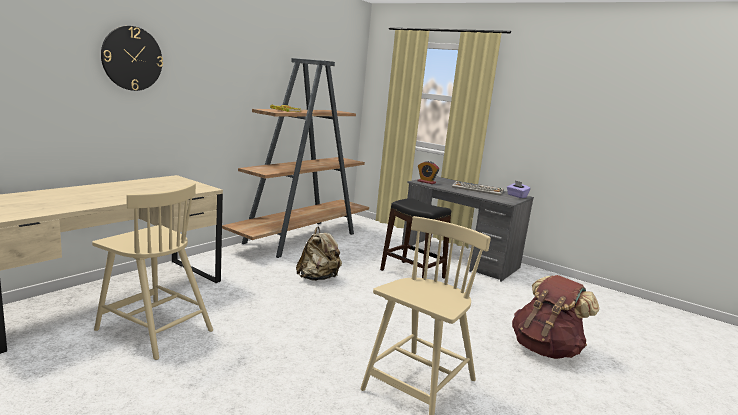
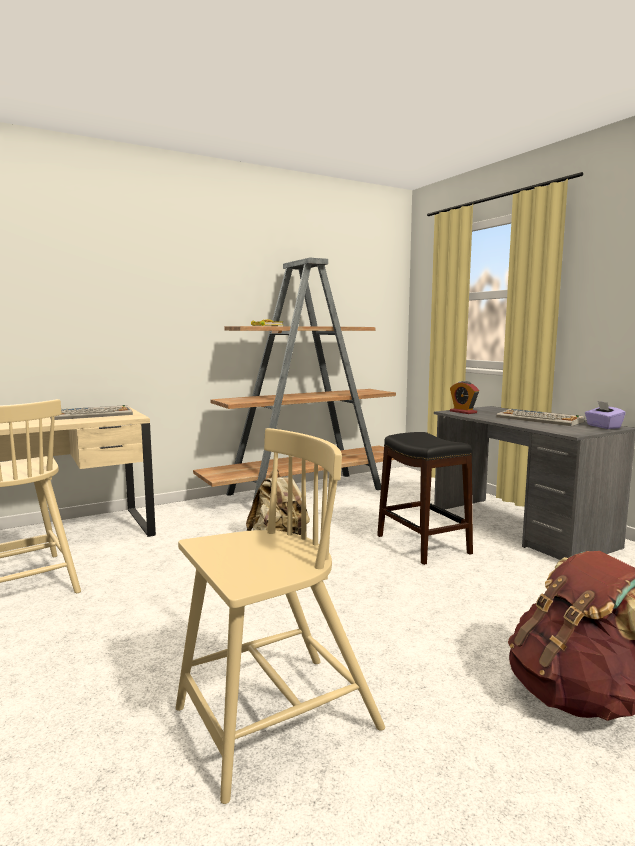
camera: 25 degrees right, 5 degrees down
wall clock [101,26,163,91] -> none
none -> keyboard [50,405,133,420]

